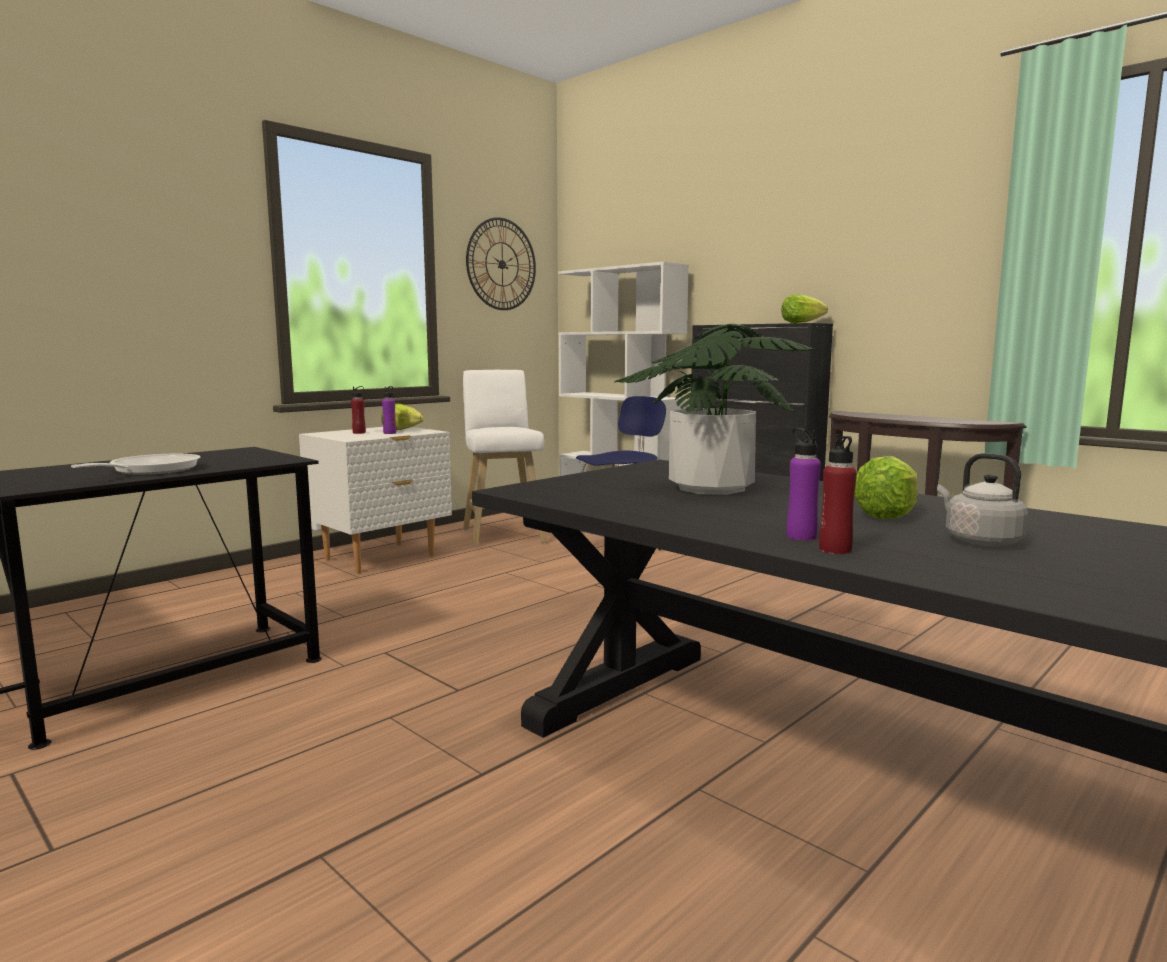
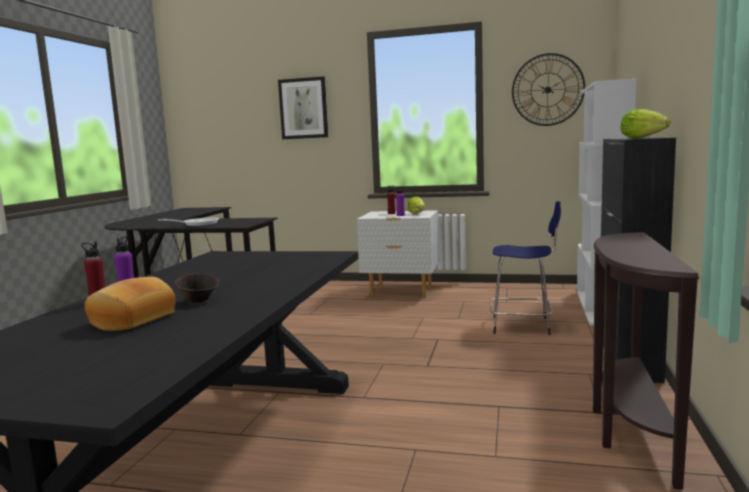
camera: 60 degrees right, 0 degrees up
white stool [463,370,547,548] -> none
potted plant [614,324,818,495] -> none
lettuce [854,456,918,519] -> brown bowl [174,274,220,303]
grey kettle [937,453,1028,546] -> bread [85,277,176,331]
none -> picture [278,76,328,139]

